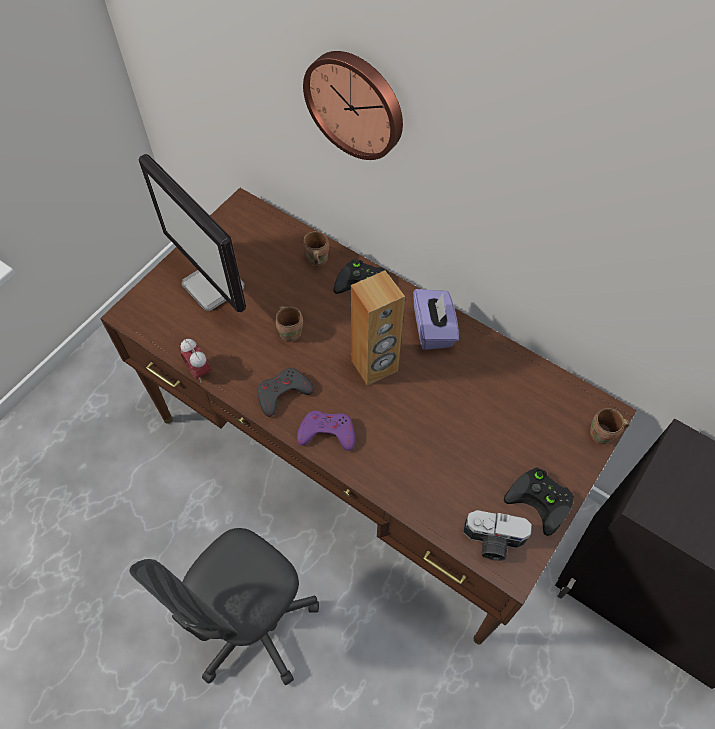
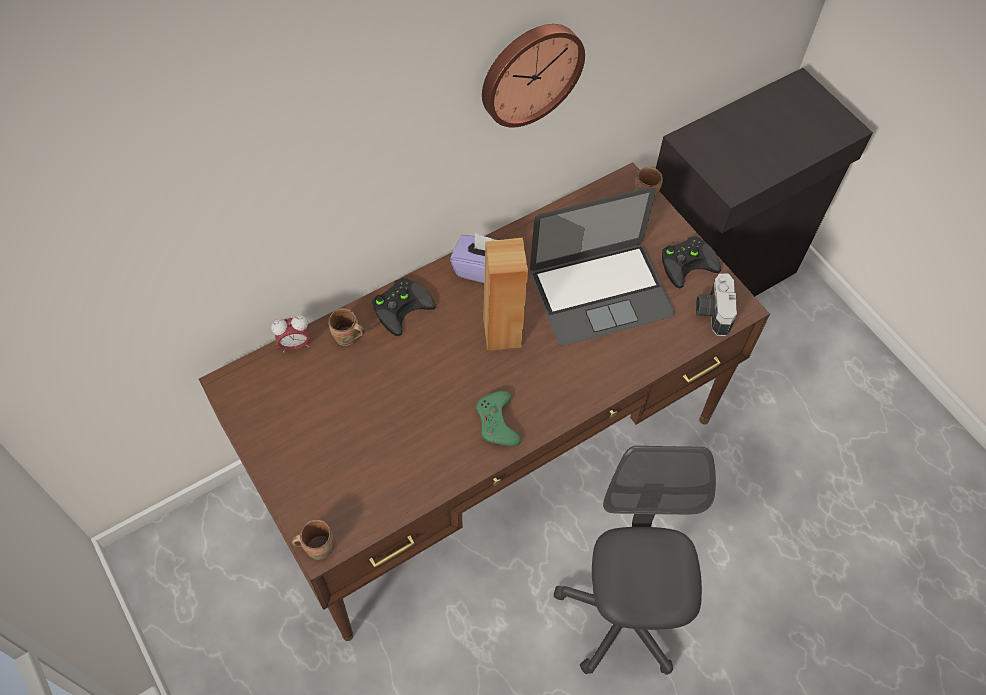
camera: 70 degrees left, 0 degrees up
grey office chair [130,528,319,685] -> grey office chair turned 150 degrees counterclockwise [553,446,716,675]
monitor [139,154,246,312] -> none
alarm clock [180,339,211,382] -> alarm clock moved to [271,315,310,352]
grey game controller [258,368,314,417] -> green game controller [476,391,521,446]
brown mug [275,306,303,342] -> brown mug moved to [292,520,333,560]
purple game controller [297,411,355,451] -> none
wall clock [303,51,403,160] -> wall clock moved to [482,24,585,127]
camera [463,510,532,561] -> camera turned 150 degrees clockwise [696,273,737,336]
none -> laptop [530,187,675,346]

